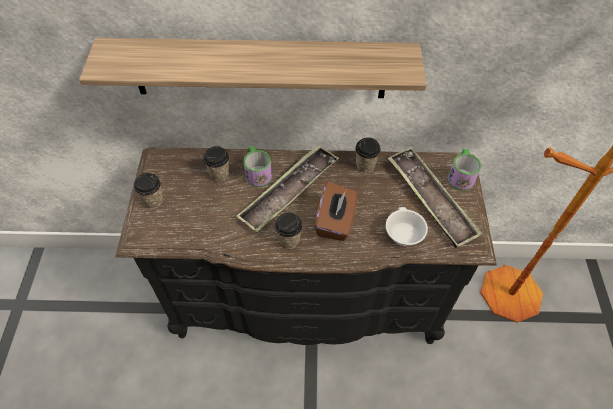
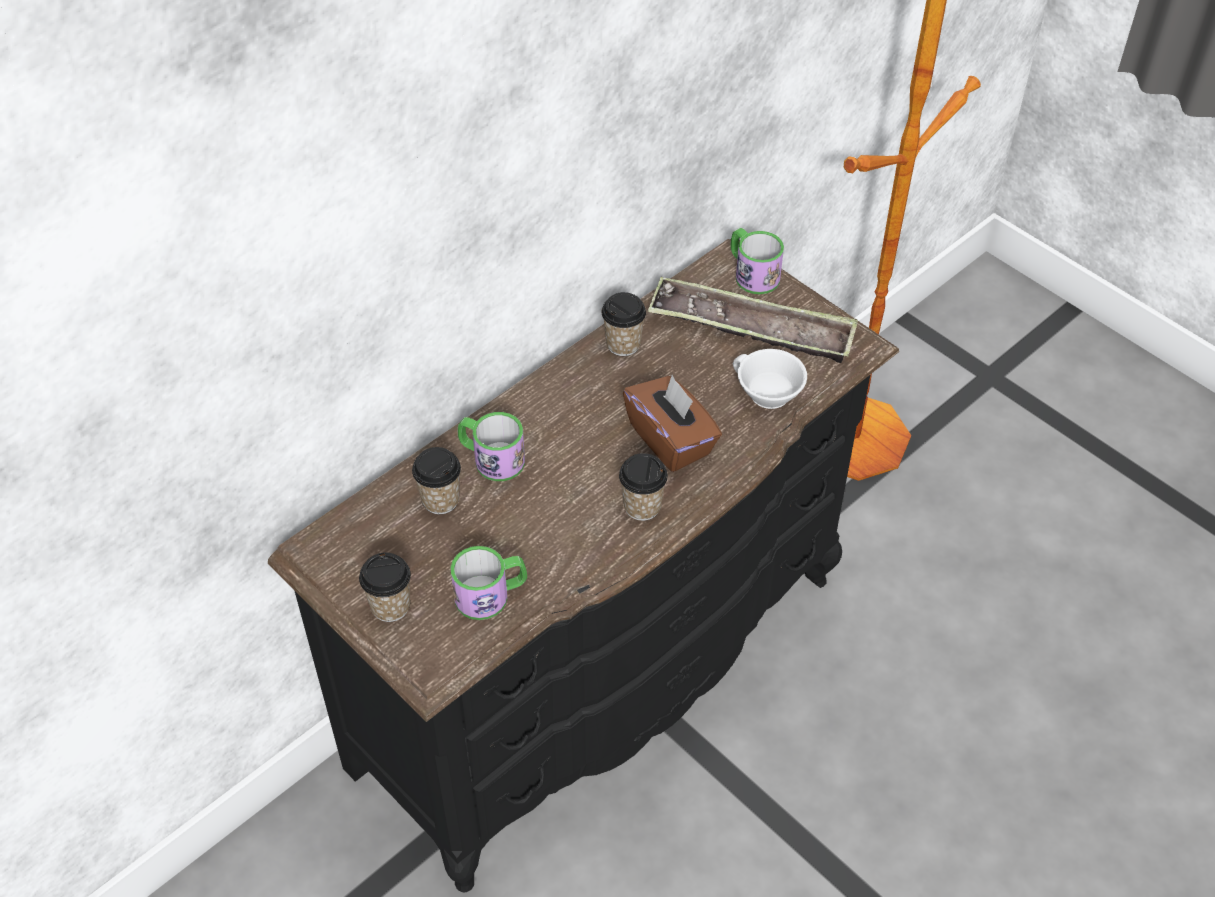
camera: 45 degrees left, 5 degrees down
shelf [79,38,426,98] -> none
tray [236,145,339,232] -> none
none -> mug [450,546,527,620]

